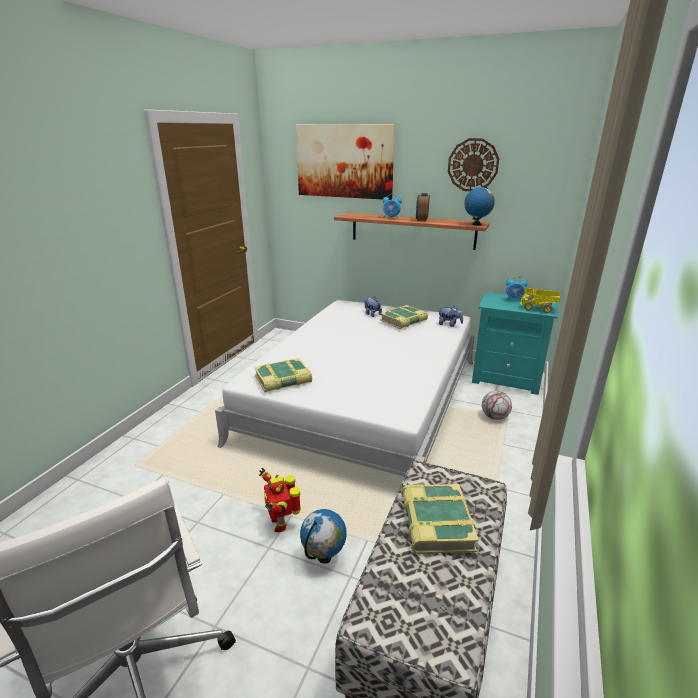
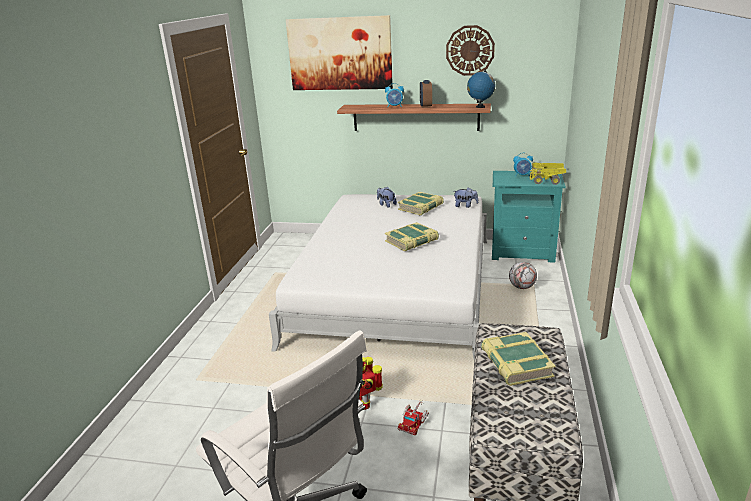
camera: 10 degrees left, 0 degrees up
book [254,358,312,392] -> book moved to [385,222,439,251]
globe [300,509,347,564] -> toy truck [398,400,429,435]

